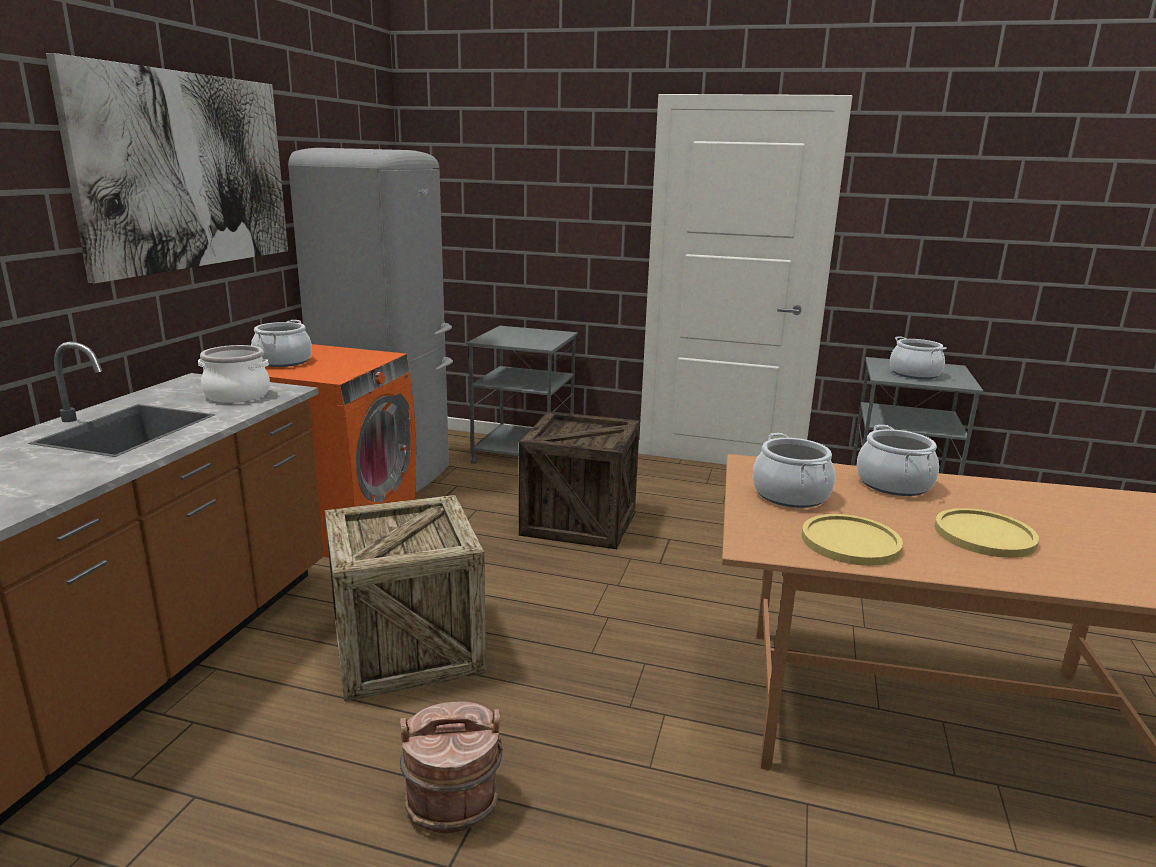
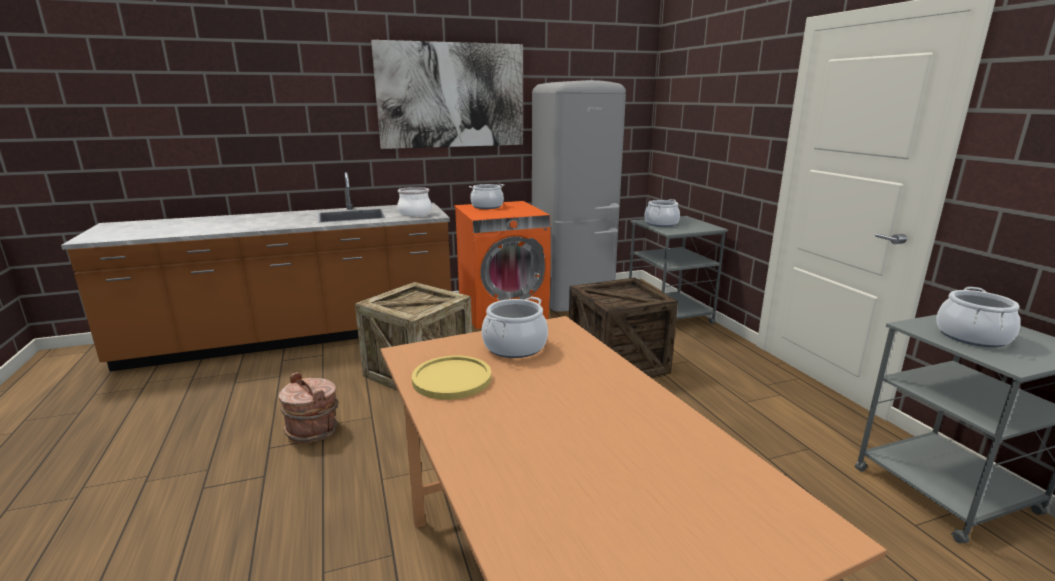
camera: 55 degrees right, 0 degrees up
cooking pot [857,425,939,496] -> cooking pot moved to [644,199,680,227]
yellow plate [935,508,1039,558] -> none

